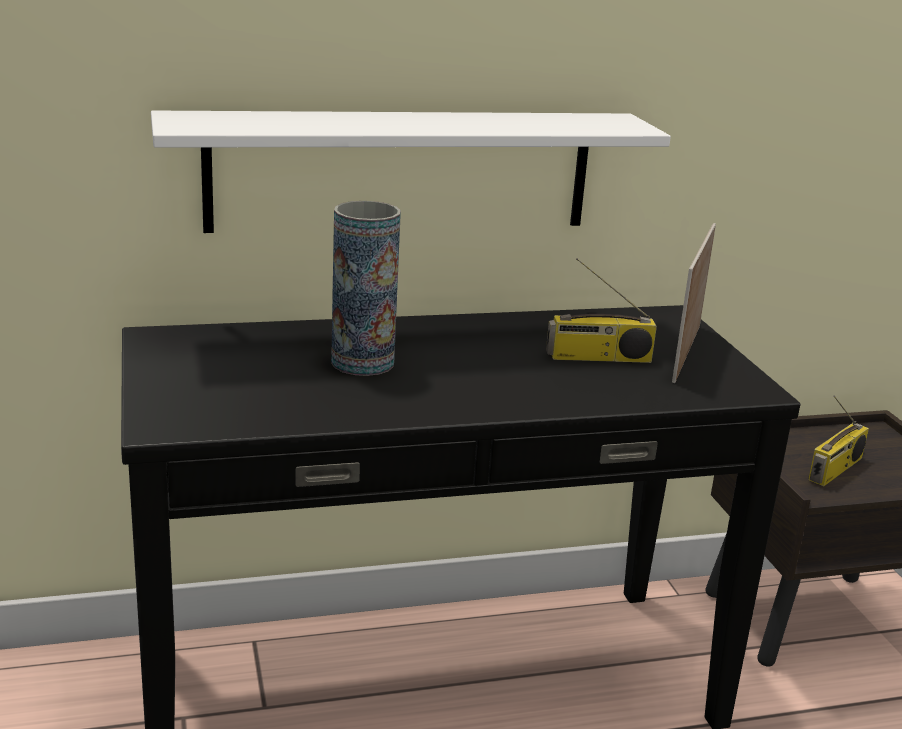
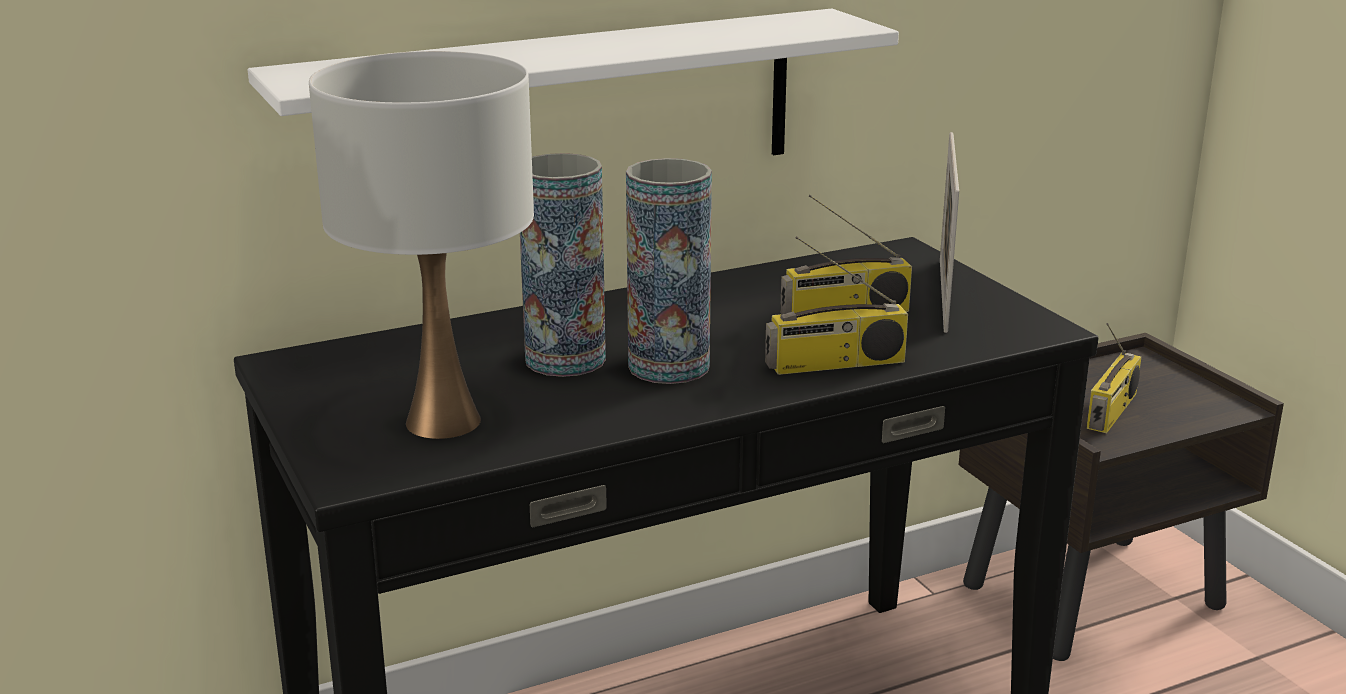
camera: 10 degrees left, 0 degrees up
none -> white table lamp [309,51,534,439]
none -> vase [626,158,712,384]
none -> radio [765,236,908,375]

